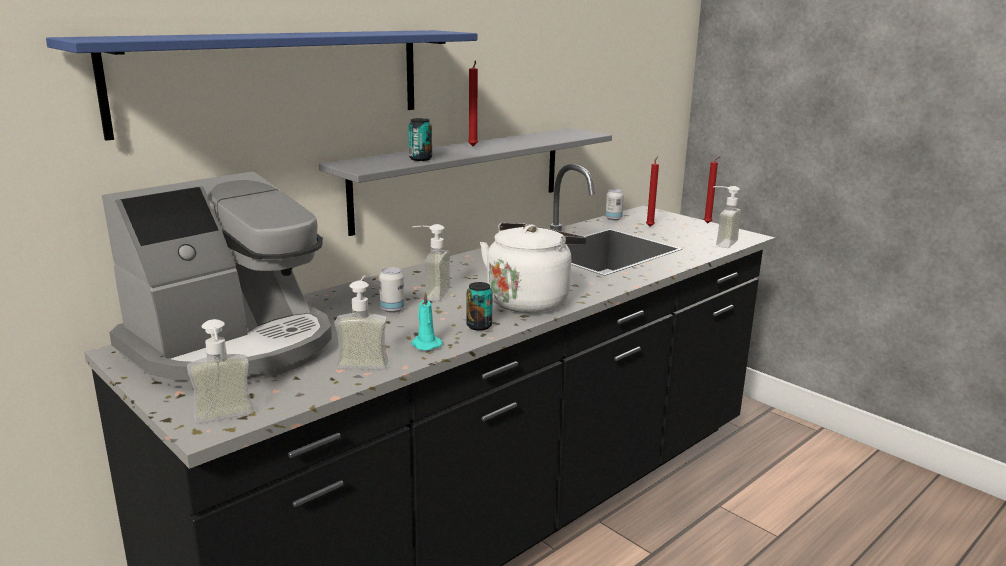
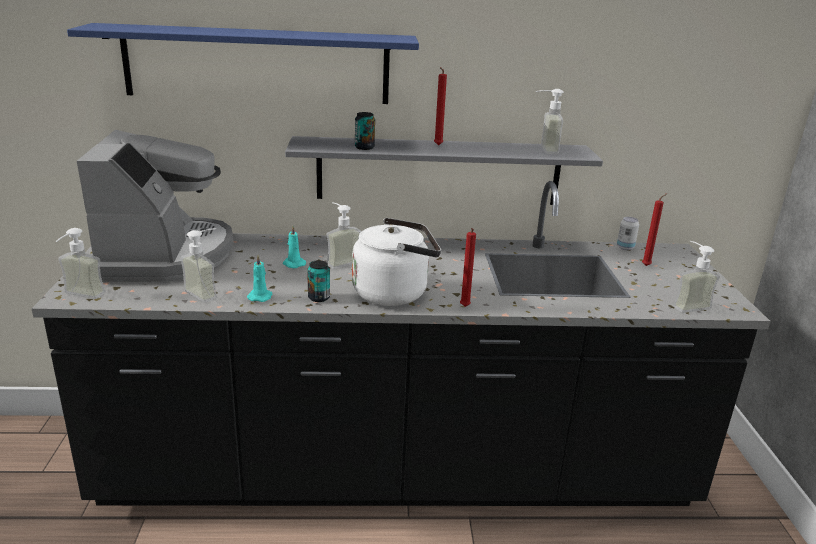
camera: 40 degrees right, 5 degrees up
coffee machine [102,171,332,388] -> coffee machine turned 90 degrees counterclockwise [77,130,233,282]
can [379,267,404,313] -> turquoise candle [283,226,306,268]
red candle [704,156,721,224] -> red candle moved to [460,228,476,307]
none -> soap dispenser [536,89,564,154]

